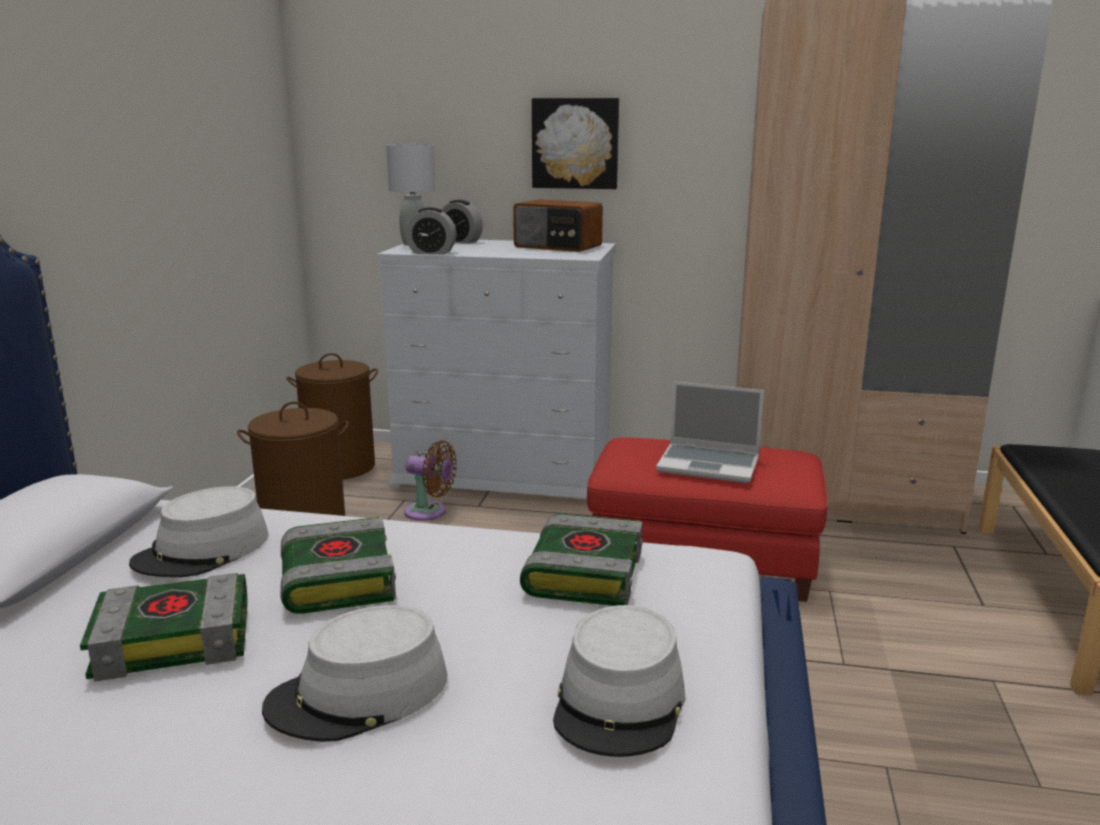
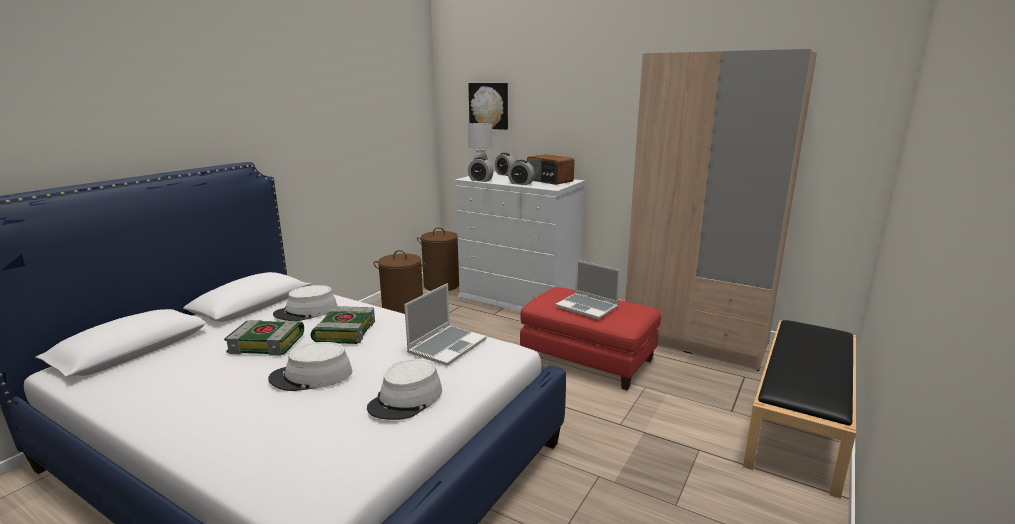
camera: 20 degrees right, 0 degrees up
brown fan [404,440,457,521] -> none
book [520,514,643,606] -> laptop [404,283,487,366]
picture [532,98,619,189] -> picture moved to [468,83,508,130]
none -> alarm clock [508,160,535,185]

